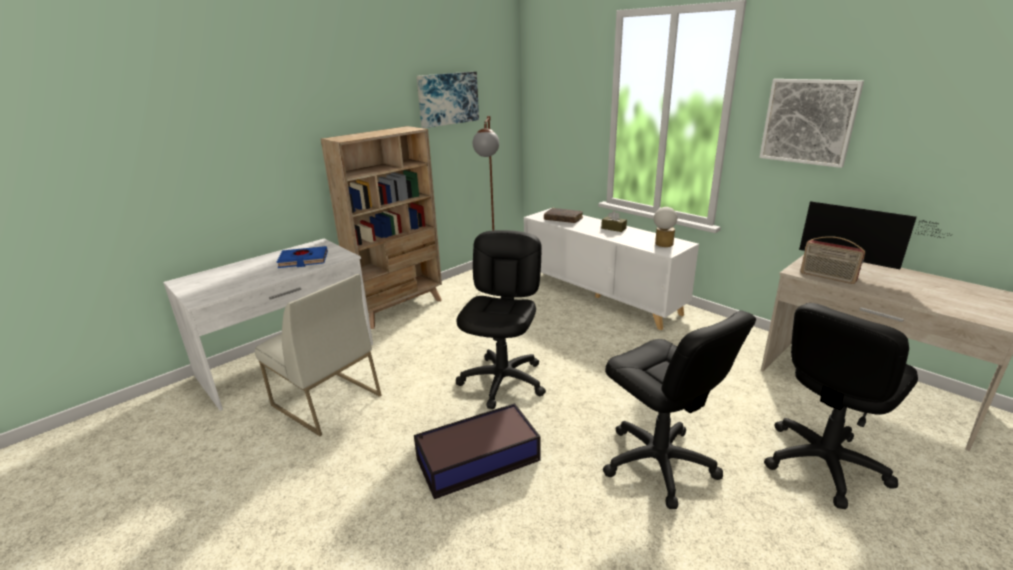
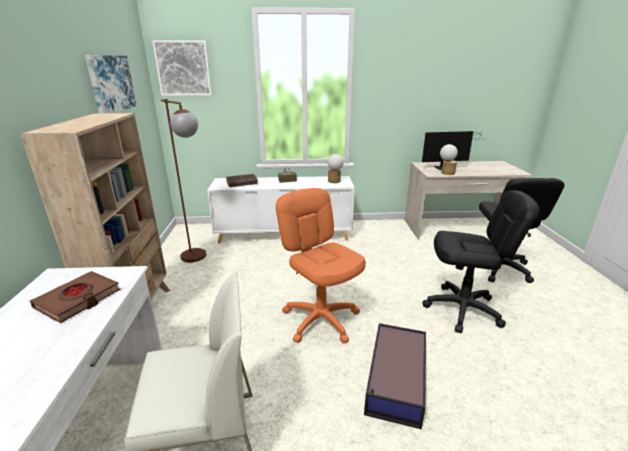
camera: 50 degrees left, 0 degrees up
blue book [277,246,328,268] -> brown book [30,271,120,323]
black office chair [456,230,546,409] -> orange office chair [276,188,366,343]
picture [759,79,864,168] -> picture moved to [152,41,212,96]
radio [800,236,865,284] -> table lamp [440,144,458,175]

